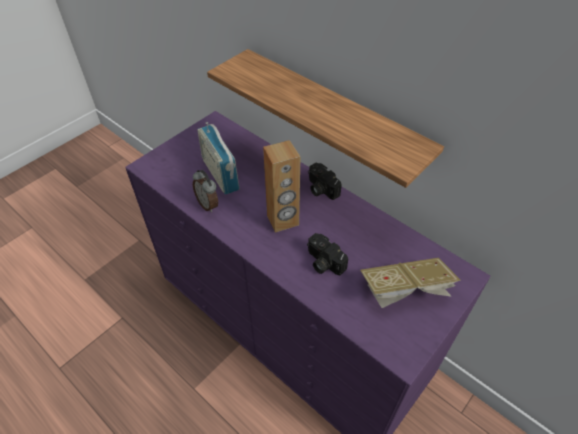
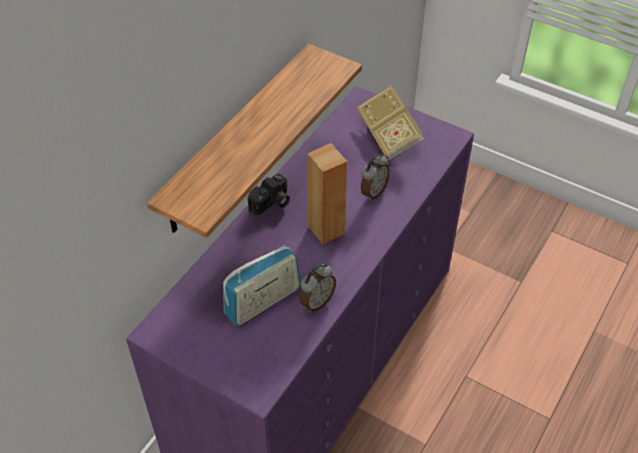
camera: 100 degrees left, 0 degrees up
camera [307,233,348,276] -> alarm clock [361,154,390,201]

